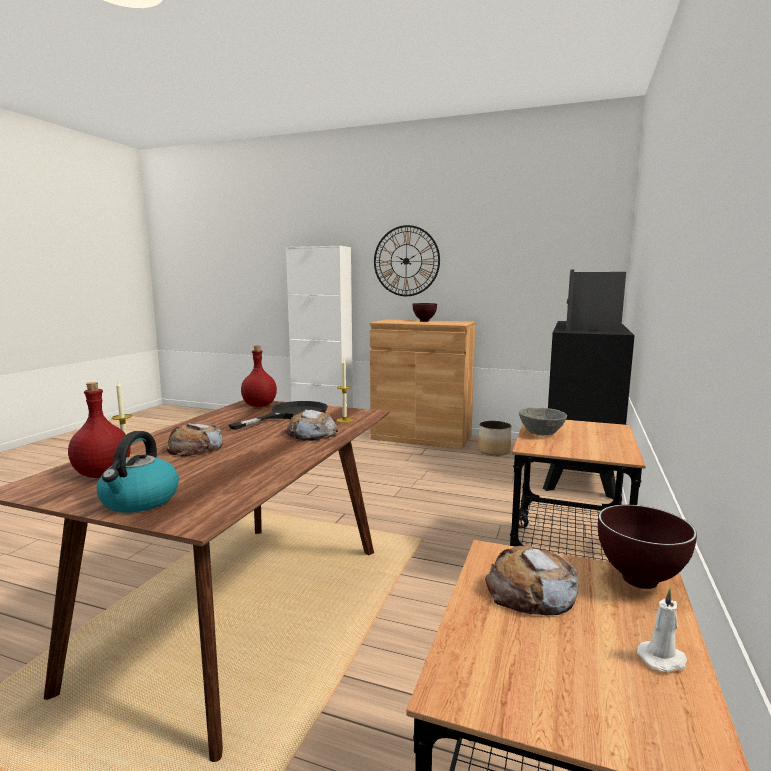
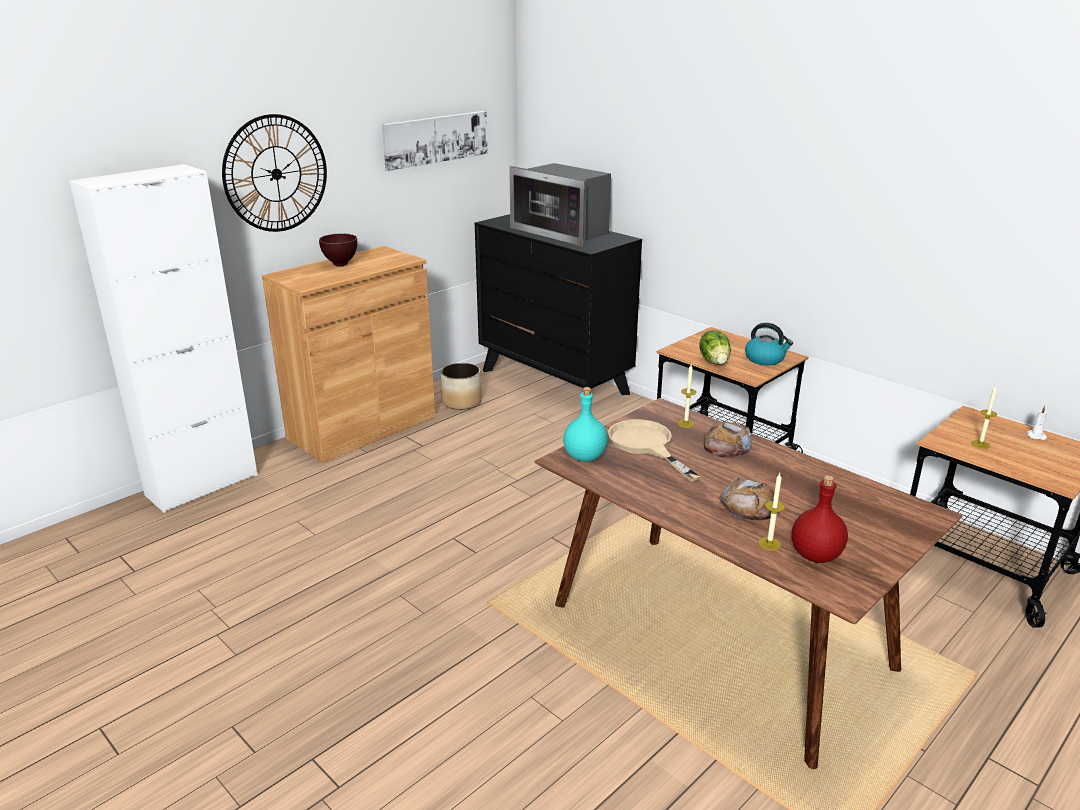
camera: 65 degrees left, 15 degrees up
kettle [96,431,179,513] -> kettle moved to [745,323,793,365]
black frying pan [229,401,327,430] -> beige frying pan [608,419,700,482]
red bottle [241,346,277,407] -> turquoise bottle [563,387,608,462]
bread [485,546,579,615] -> candle [971,386,997,449]
grey bowl [518,408,567,435] -> lettuce [699,330,731,365]
brown bowl [598,505,697,589] -> none
none -> picture [382,111,488,171]

